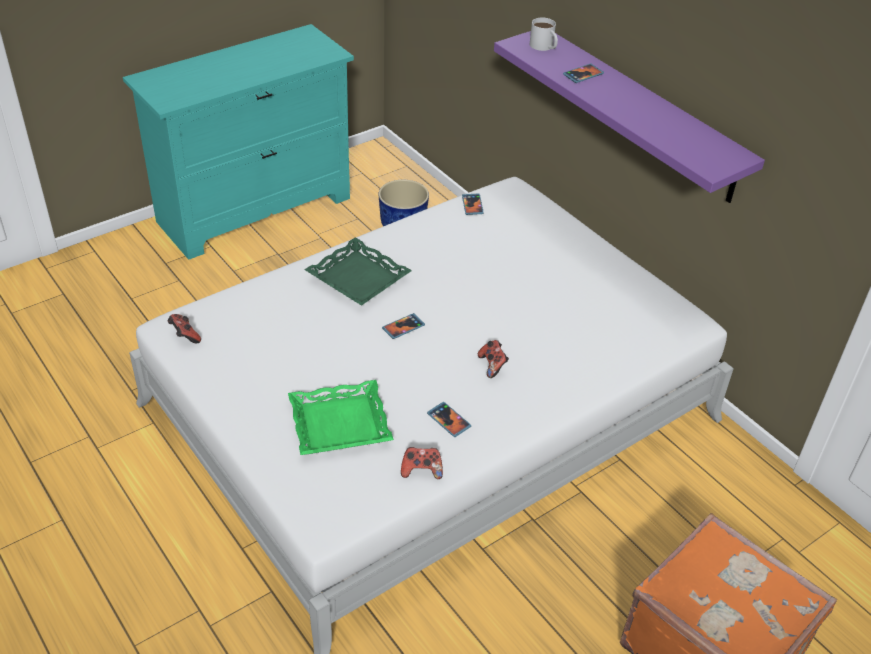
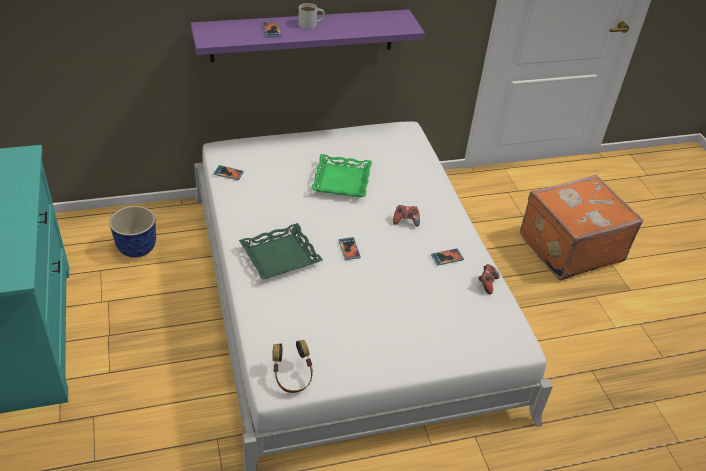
camera: 70 degrees left, 0 degrees up
game controller [168,314,201,344] -> headphones [273,340,313,393]
green tray [288,380,394,455] -> green tray moved to [311,154,372,197]
white mug [530,18,558,51] -> white mug moved to [298,3,325,29]

